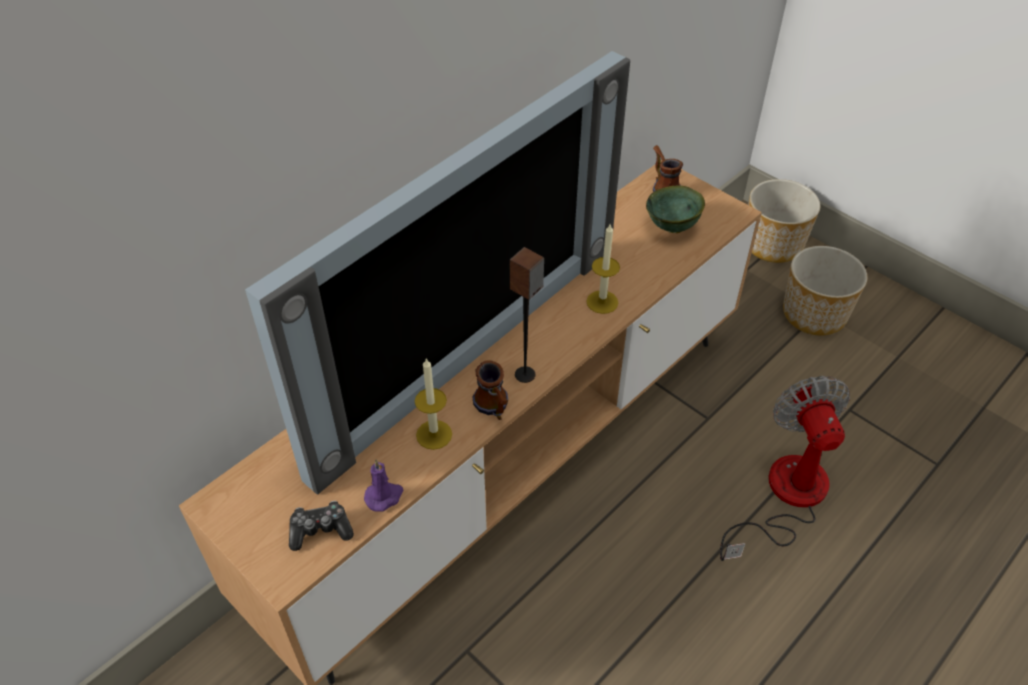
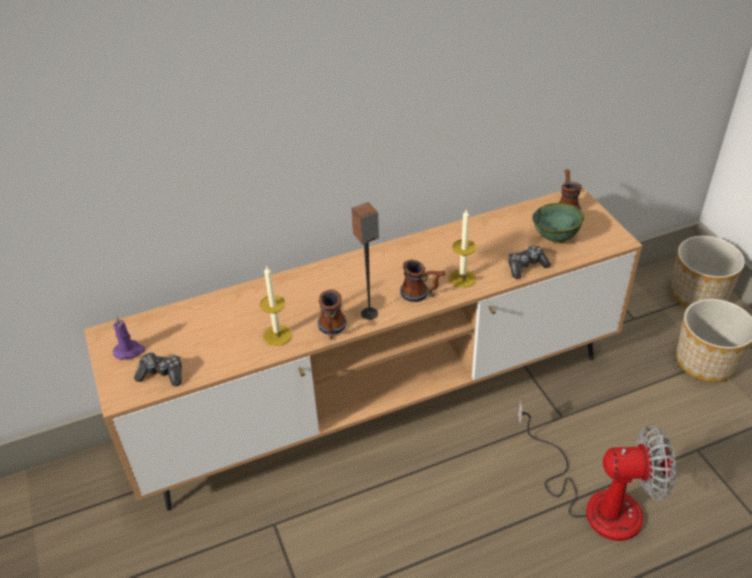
camera: 25 degrees right, 5 degrees down
television [245,51,630,494] -> none
purple candle [364,459,404,512] -> purple candle moved to [113,316,145,360]
fan [720,376,850,561] -> fan turned 75 degrees clockwise [518,401,676,541]
none -> mug [400,259,445,302]
none -> game controller [509,246,551,279]

